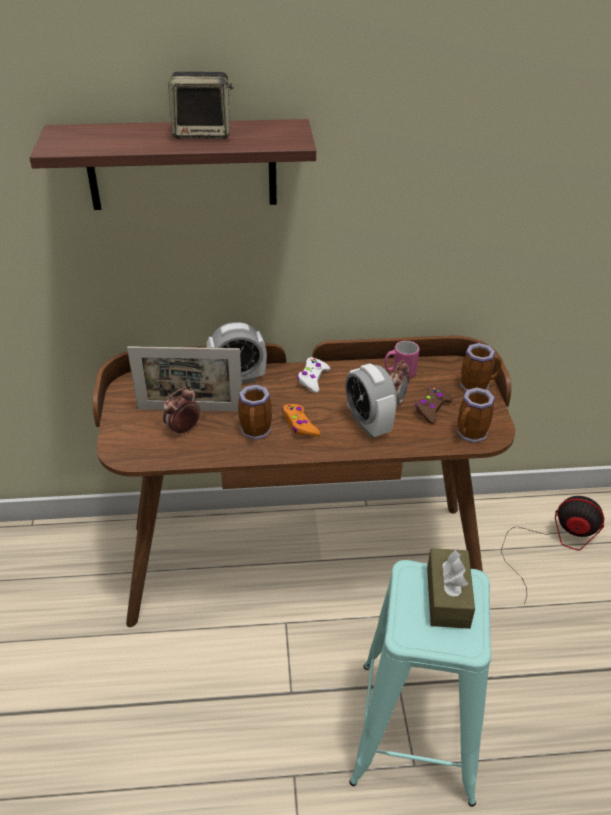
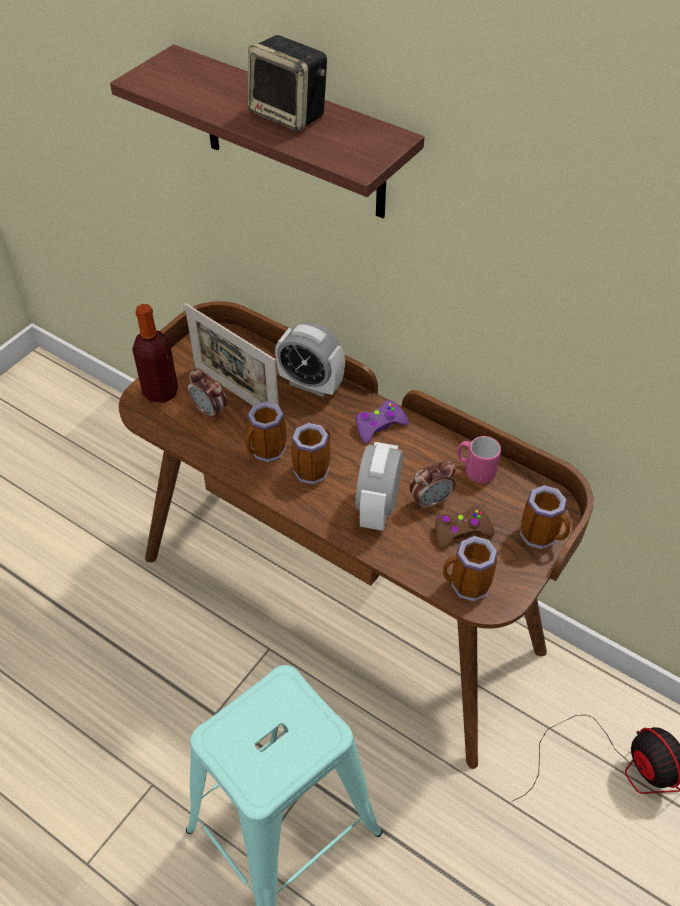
camera: 40 degrees right, 10 degrees up
alarm clock [163,387,200,436] -> alarm clock turned 135 degrees counterclockwise [188,368,227,420]
orange game controller [282,404,320,437] -> mug [291,423,330,485]
white game controller [297,357,330,393] -> purple game controller [356,400,409,444]
brown tissue box [427,548,475,629] -> none
none -> bottle [132,304,178,403]

